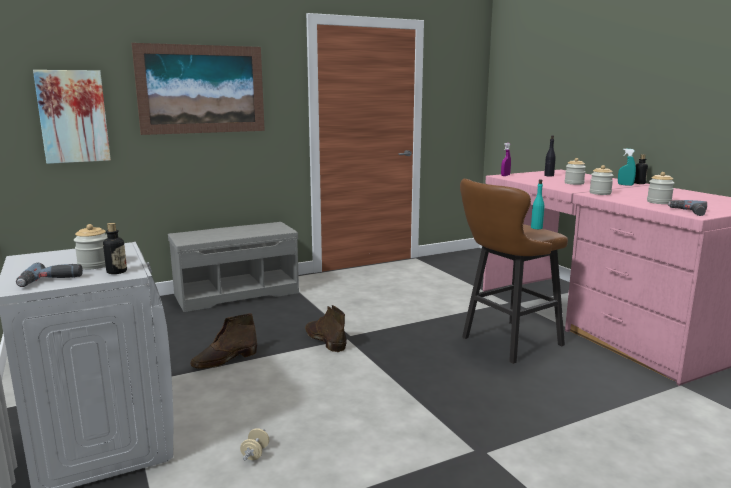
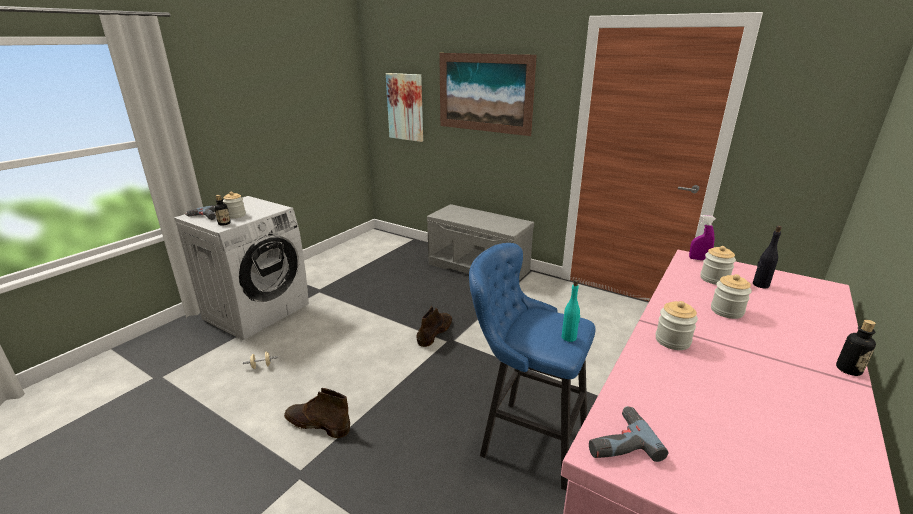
camera: 60 degrees right, 10 degrees up
brown boot [190,313,257,369] -> brown boot moved to [284,388,350,438]
brown stool [460,179,568,364] -> blue stool [469,243,596,491]
turquoise spray bottle [618,149,636,186] -> none
jar [647,172,674,204] -> jar moved to [700,246,736,285]

